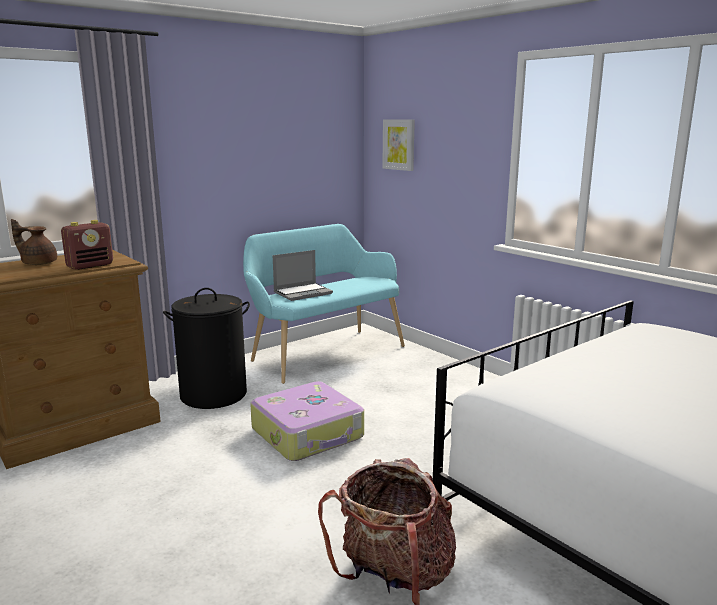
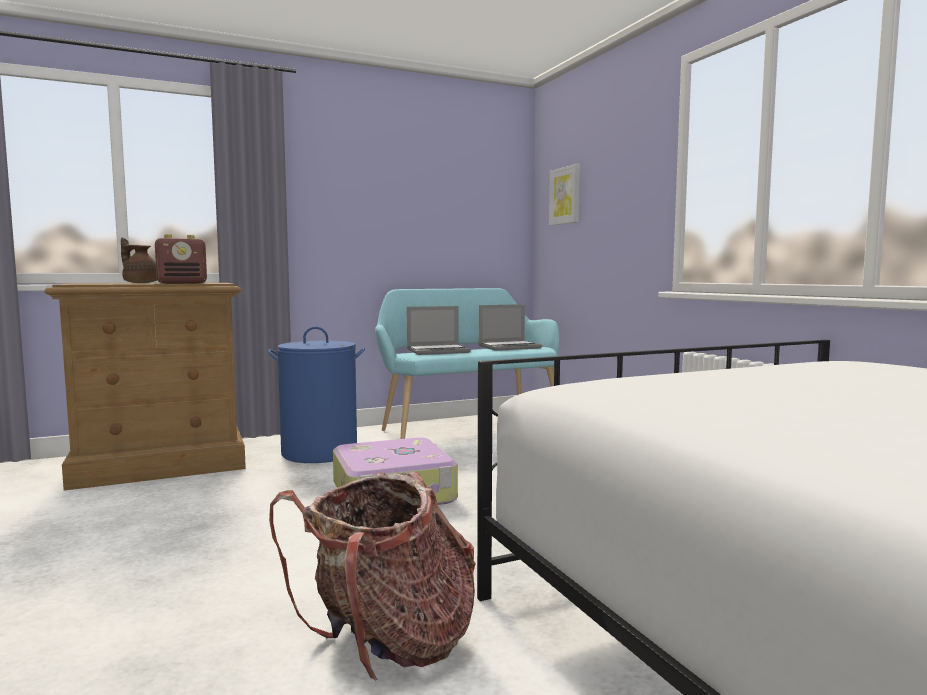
camera: 15 degrees right, 10 degrees down
black laundry basket [163,288,250,409] -> blue laundry basket [268,327,365,463]
none -> laptop [479,304,542,351]

